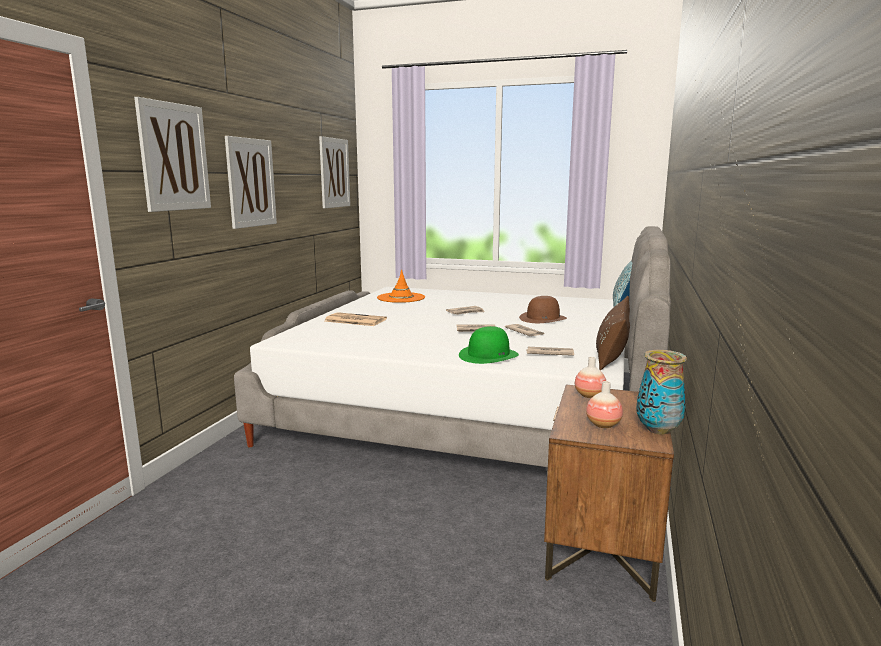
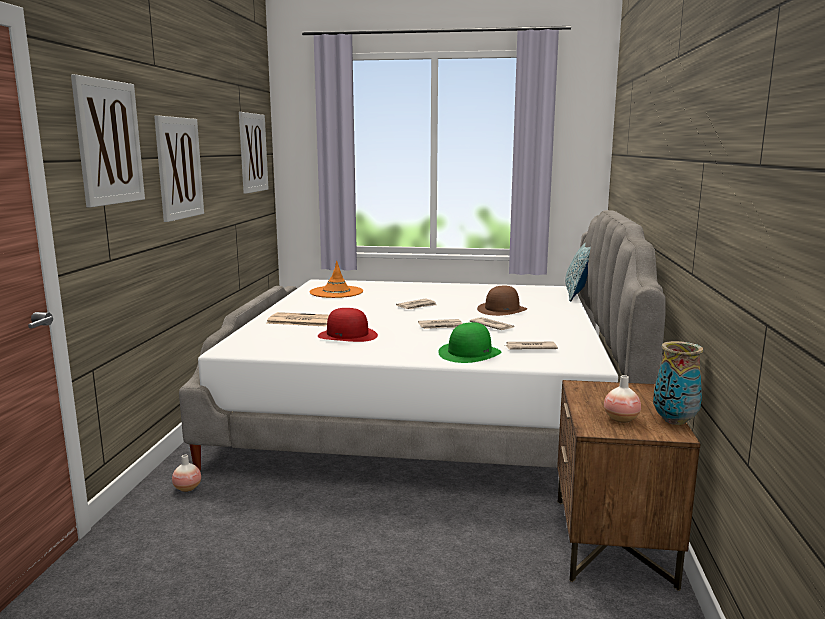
camera: 10 degrees left, 0 degrees up
vase [575,357,606,398] -> vase moved to [172,455,201,492]
brown pillow [596,296,630,370] -> none
none -> red hat [318,308,378,342]

